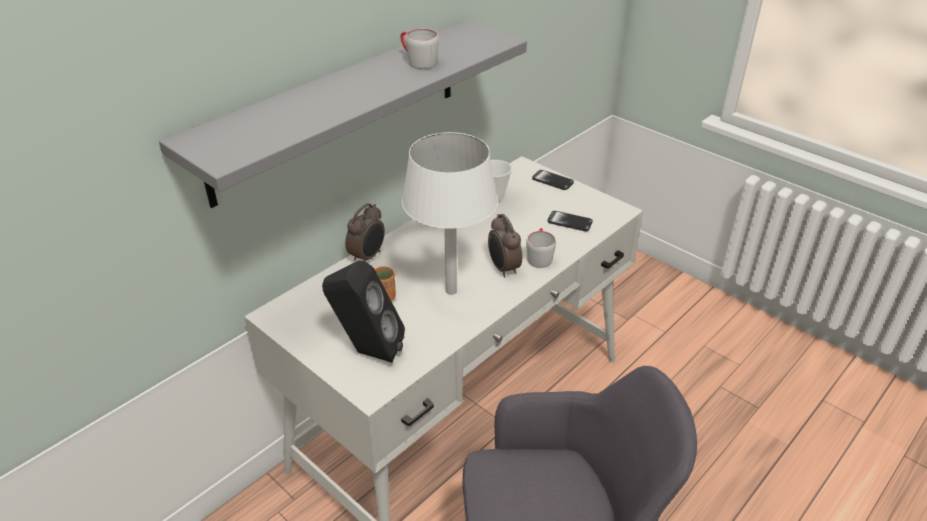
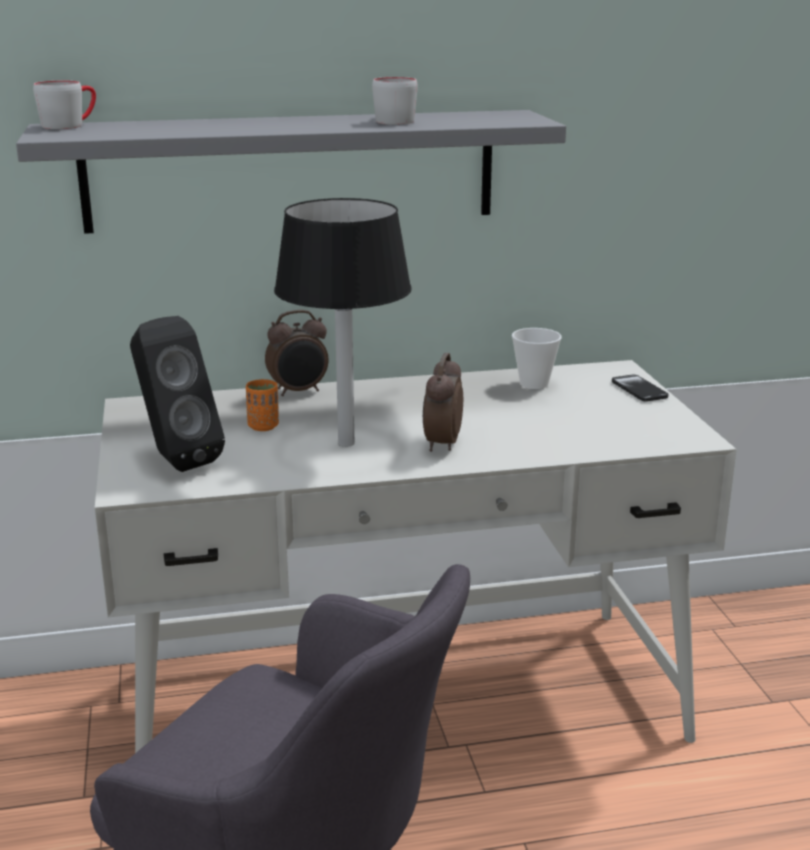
camera: 35 degrees right, 15 degrees down
white table lamp [402,132,498,295] -> black table lamp [274,198,412,447]
grey mug [526,228,556,268] -> grey mug moved to [33,81,96,129]
phone [548,211,593,231] -> none

